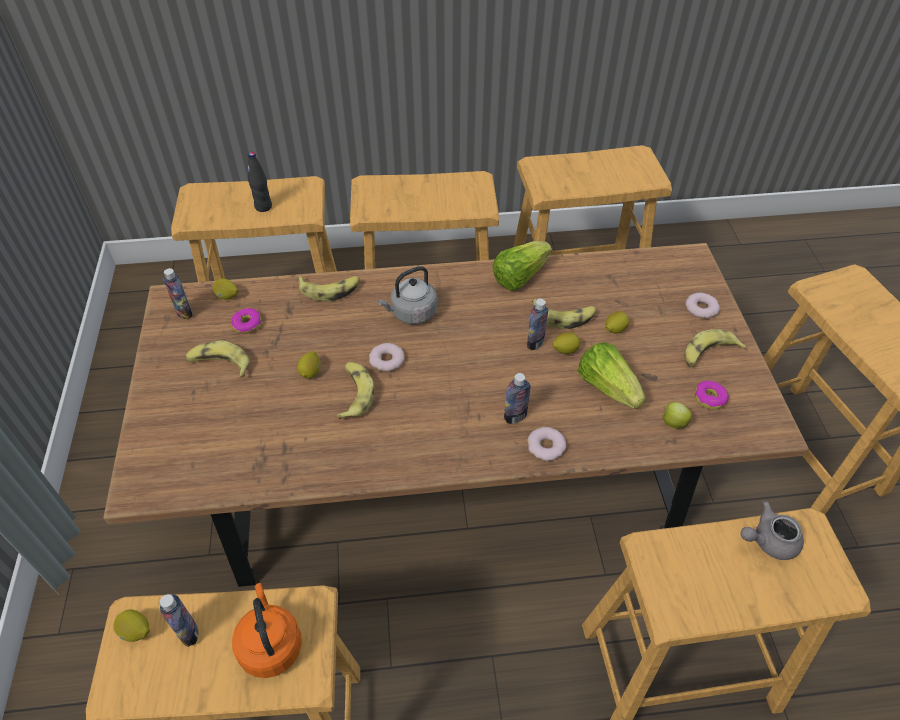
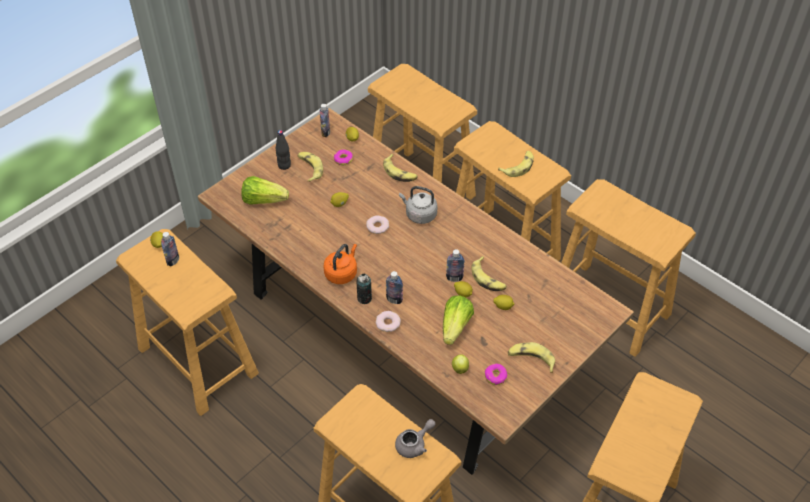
camera: 50 degrees right, 0 degrees up
orange kettle [232,583,302,678] -> orange kettle moved to [323,244,357,284]
black bottle [248,152,272,212] -> black bottle moved to [276,130,291,170]
banana [336,362,374,419] -> banana moved to [498,151,534,177]
lettuce [493,241,552,291] -> lettuce moved to [241,176,289,205]
donut [685,292,720,318] -> none
grey teapot [741,501,804,560] -> grey teapot turned 105 degrees clockwise [395,419,435,458]
none -> can [356,274,372,304]

